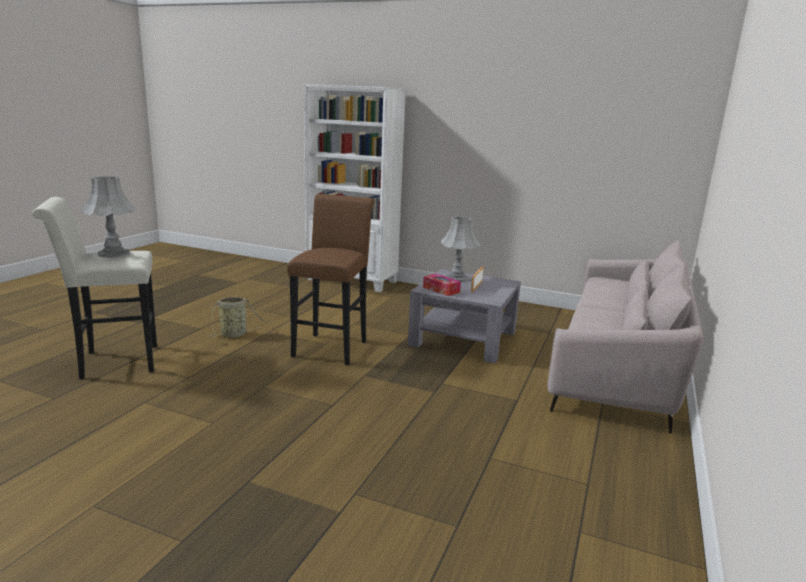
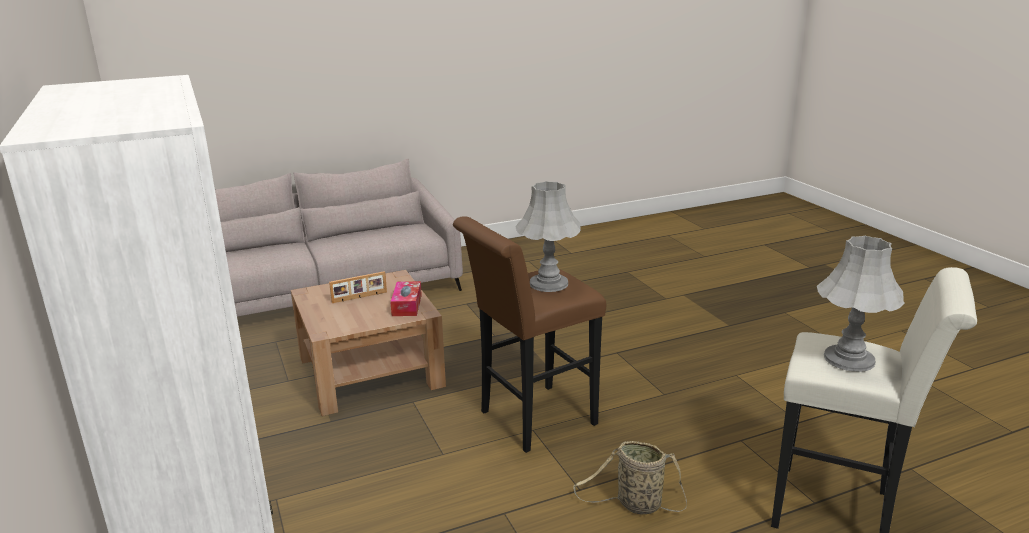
camera: 135 degrees left, 5 degrees up
grey coffee table [408,269,521,364] -> brown coffee table [291,270,446,416]
grey table lamp [441,217,480,282] -> grey table lamp moved to [515,181,581,292]

